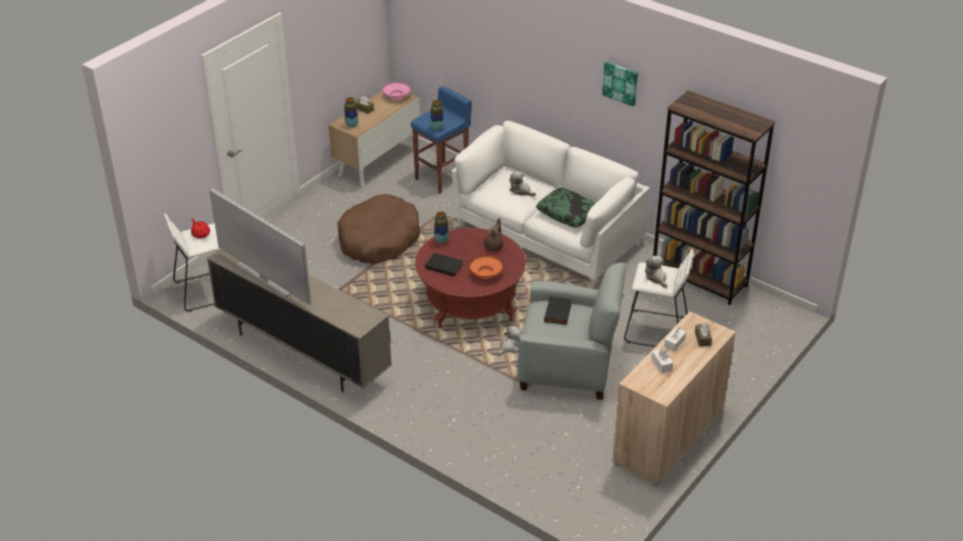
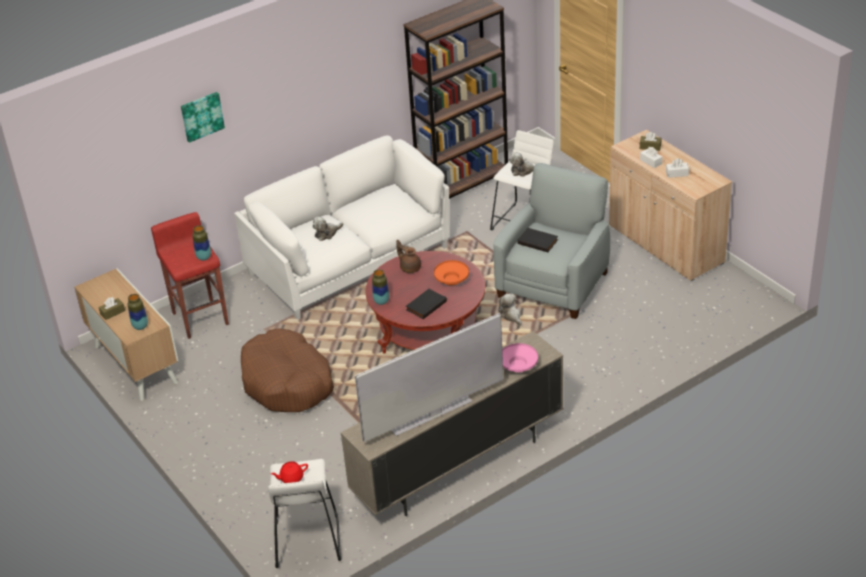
camera: 70 degrees left, 0 degrees up
pink bowl [382,82,411,100] -> pink bowl moved to [502,343,538,372]
blue stool [411,86,472,194] -> red stool [151,212,229,339]
pillow [536,188,596,227] -> none
picture [602,62,638,107] -> picture moved to [181,92,225,143]

